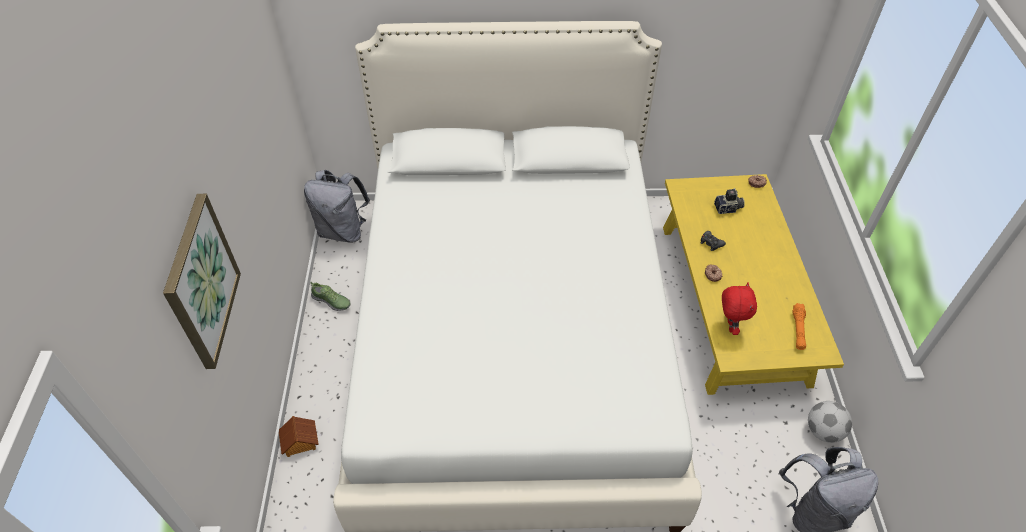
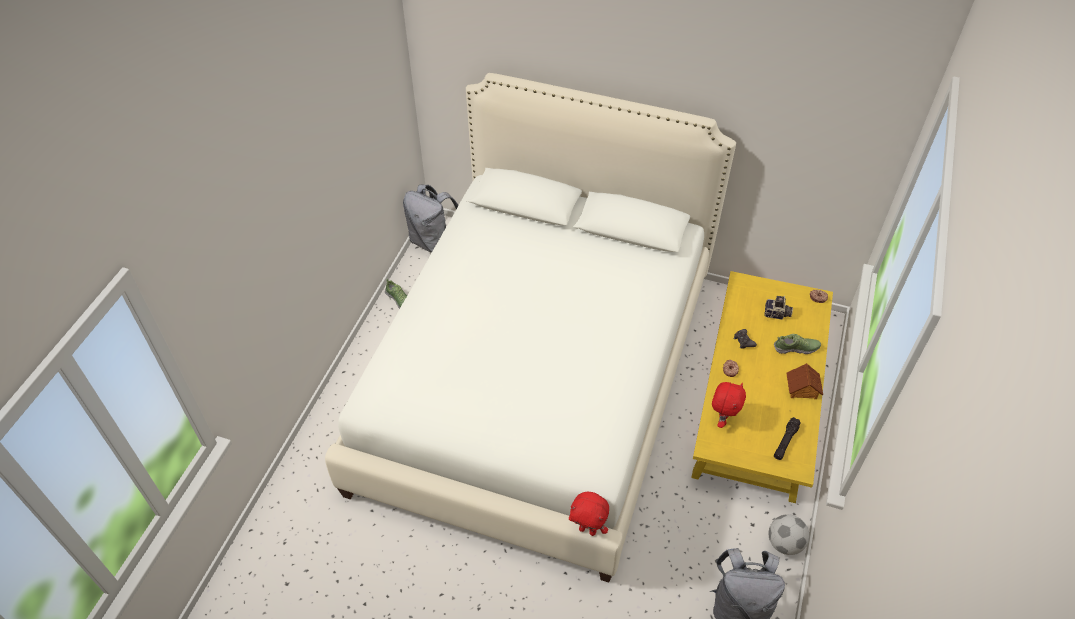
camera: 20 degrees right, 0 degrees up
picture [163,194,241,369] -> none
toy house [279,416,318,457] -> toy house moved to [786,363,823,399]
orange flashlight [792,303,806,350] -> black flashlight [774,417,801,460]
none -> red plush toy [569,492,609,536]
none -> shoe [774,334,821,354]

